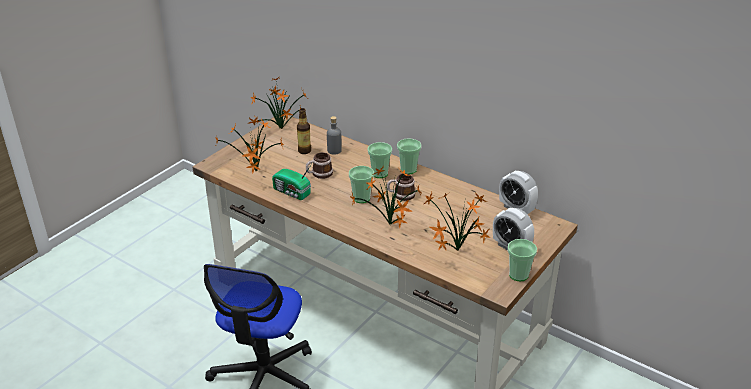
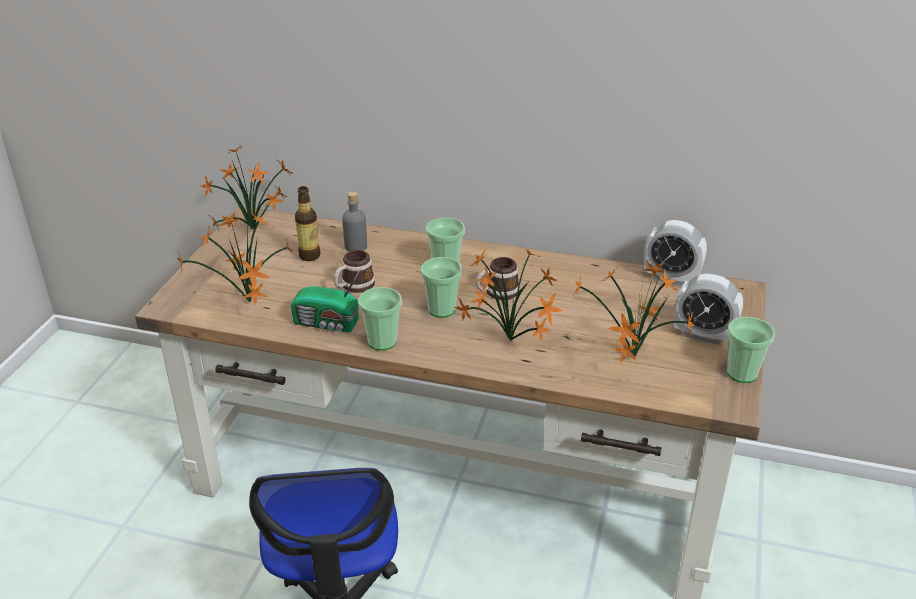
camera: 20 degrees left, 0 degrees up
cup [397,138,422,174] -> cup moved to [358,287,402,351]

